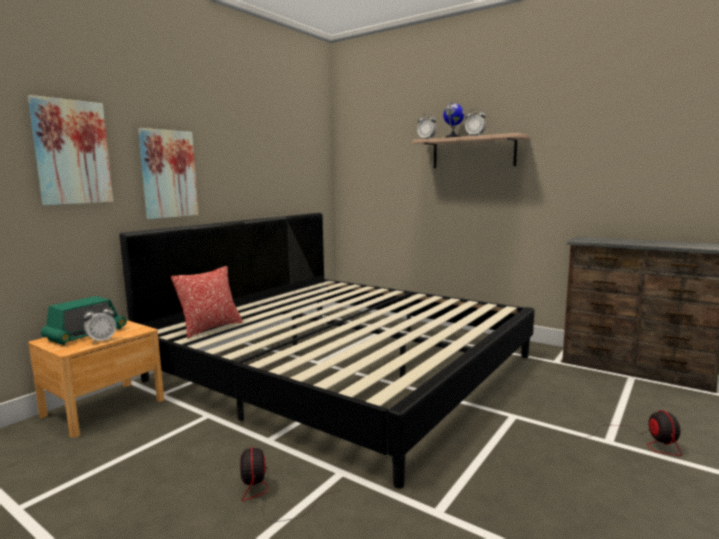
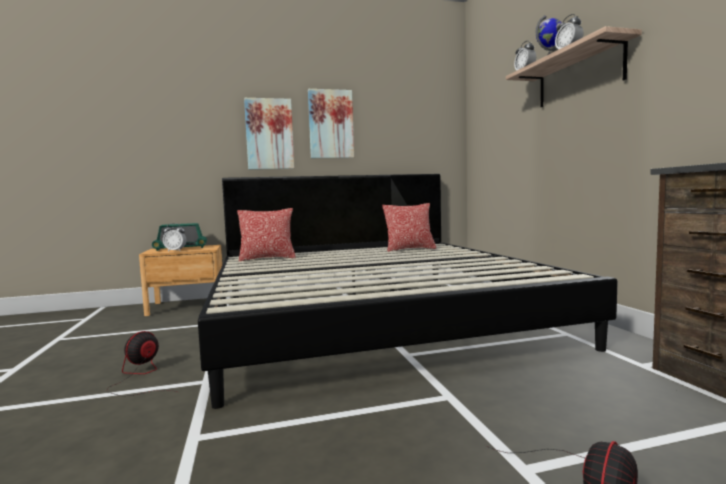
camera: 40 degrees right, 5 degrees down
picture [28,95,113,205] -> picture moved to [308,89,354,158]
none -> pillow [382,203,436,252]

